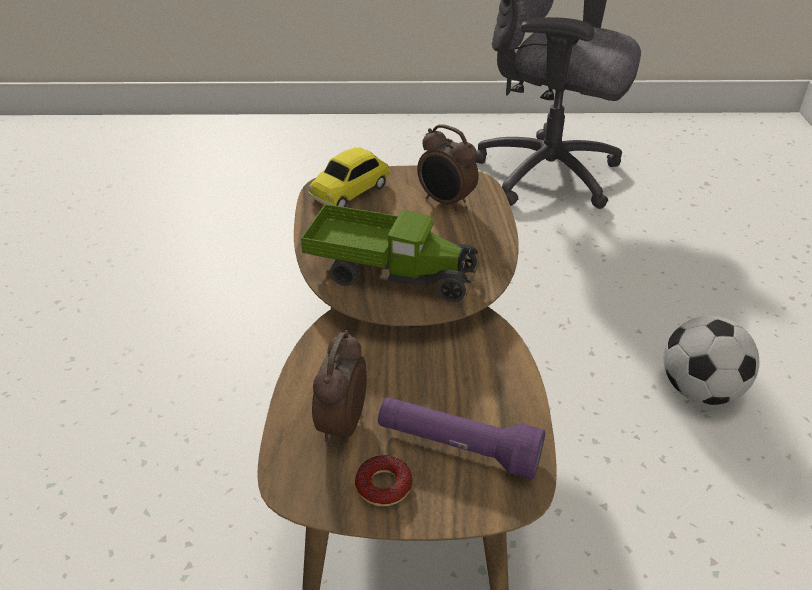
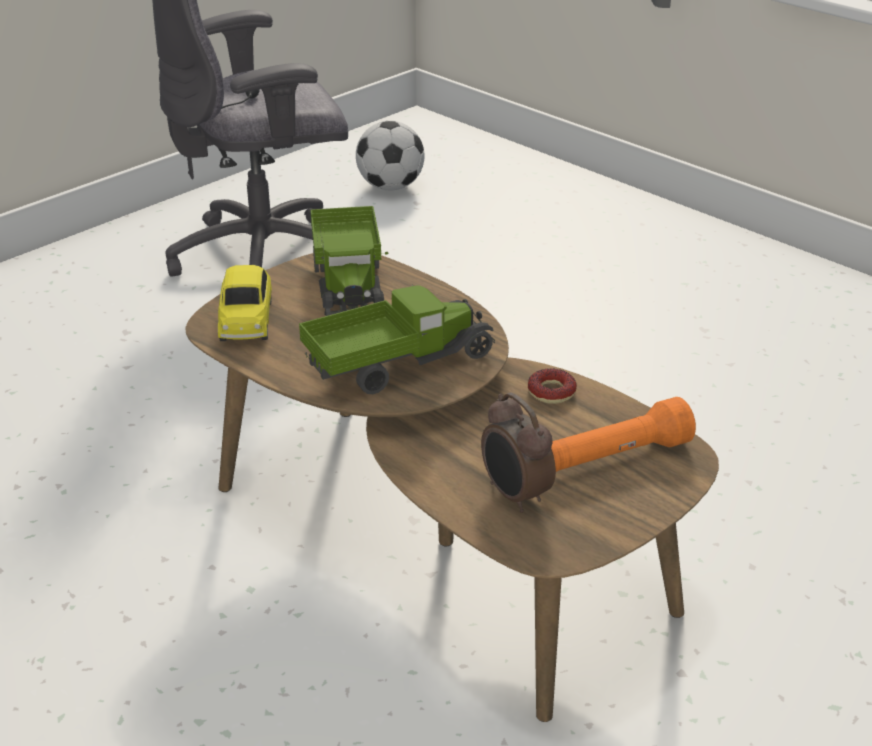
camera: 45 degrees left, 5 degrees down
donut [355,455,412,506] -> donut moved to [528,368,577,404]
purple flashlight [378,397,545,480] -> orange flashlight [551,397,696,472]
alarm clock [417,124,479,211] -> toy truck [310,206,388,316]
football [664,316,759,405] -> football moved to [356,121,425,191]

